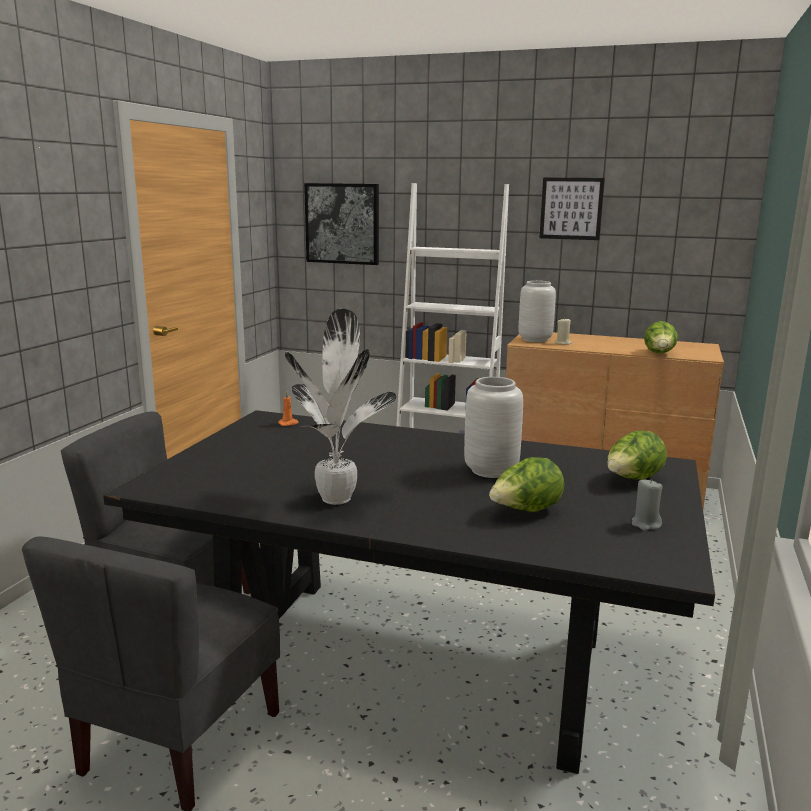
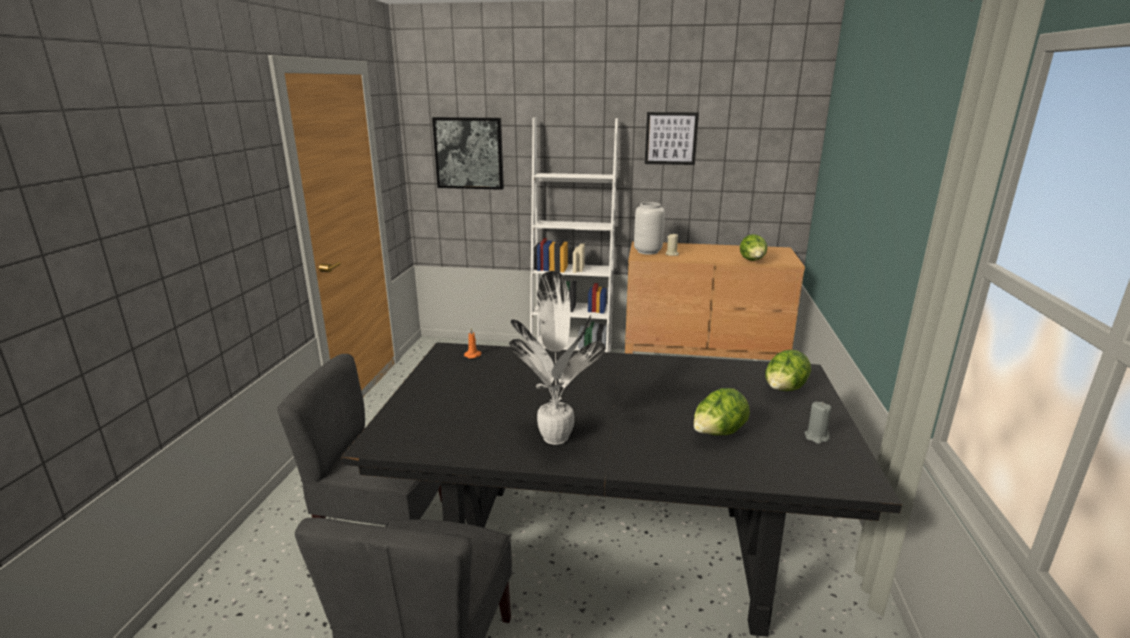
camera: 10 degrees left, 5 degrees up
grey vase [464,377,523,478] -> none

